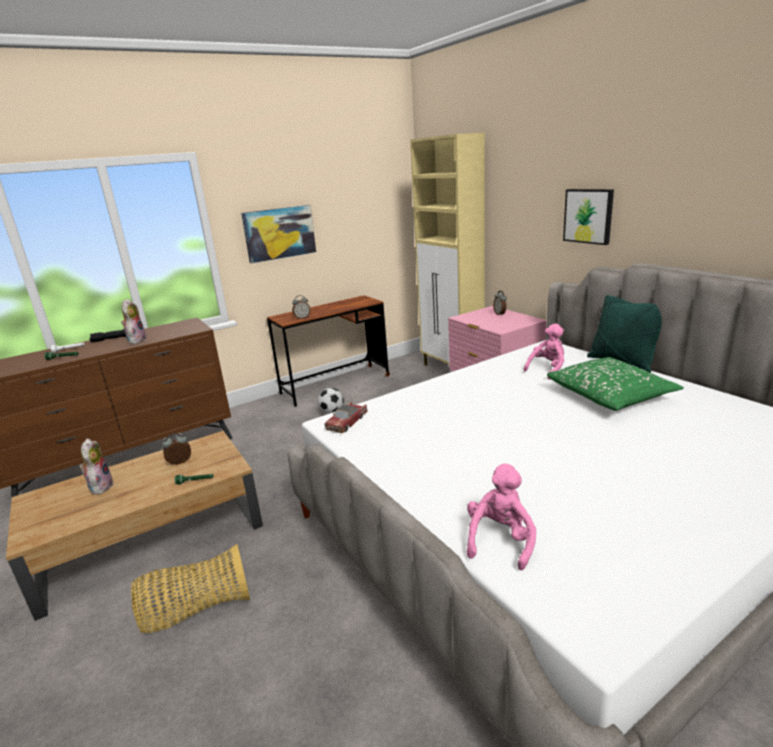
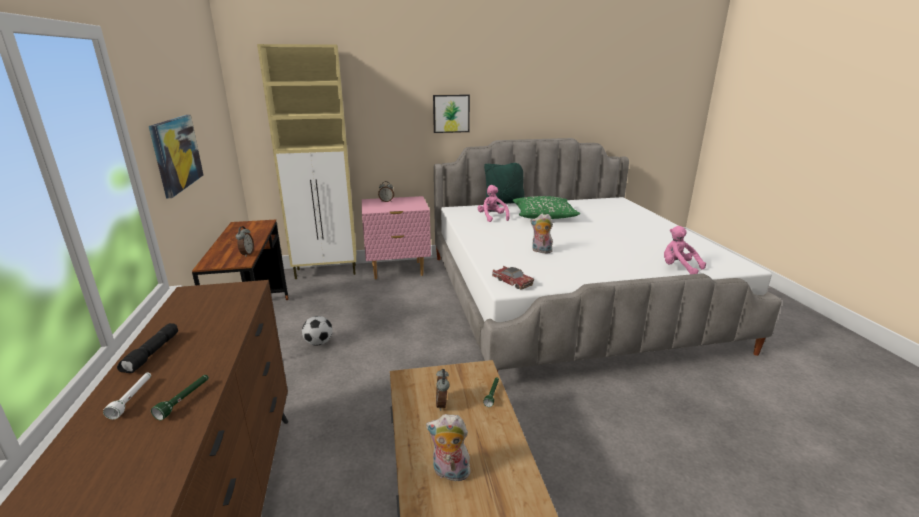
camera: 70 degrees left, 0 degrees up
plush toy [121,299,147,344] -> plush toy moved to [530,214,553,253]
basket [131,544,250,633] -> none

